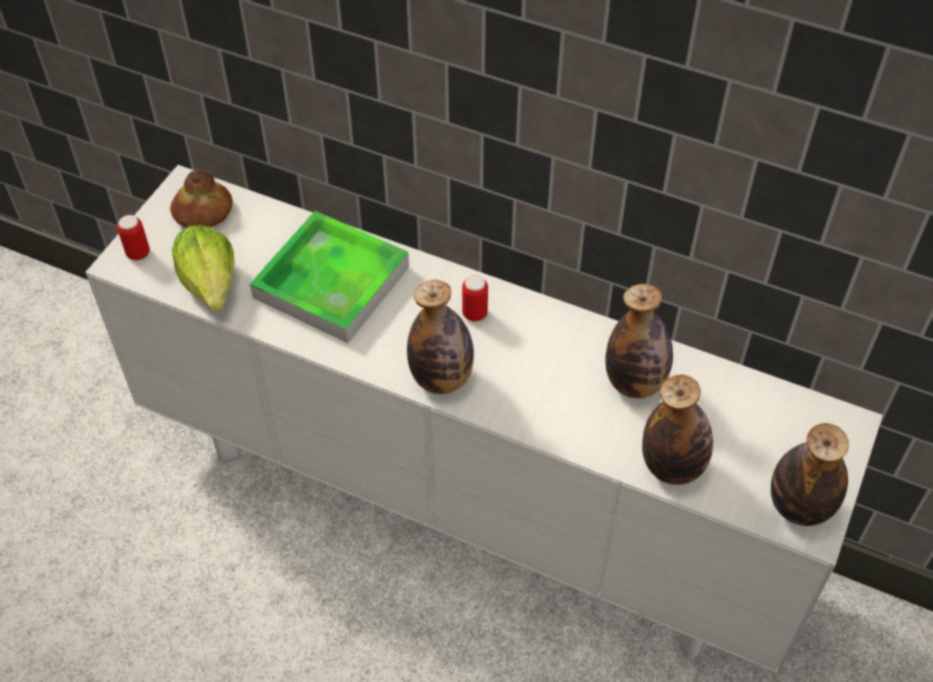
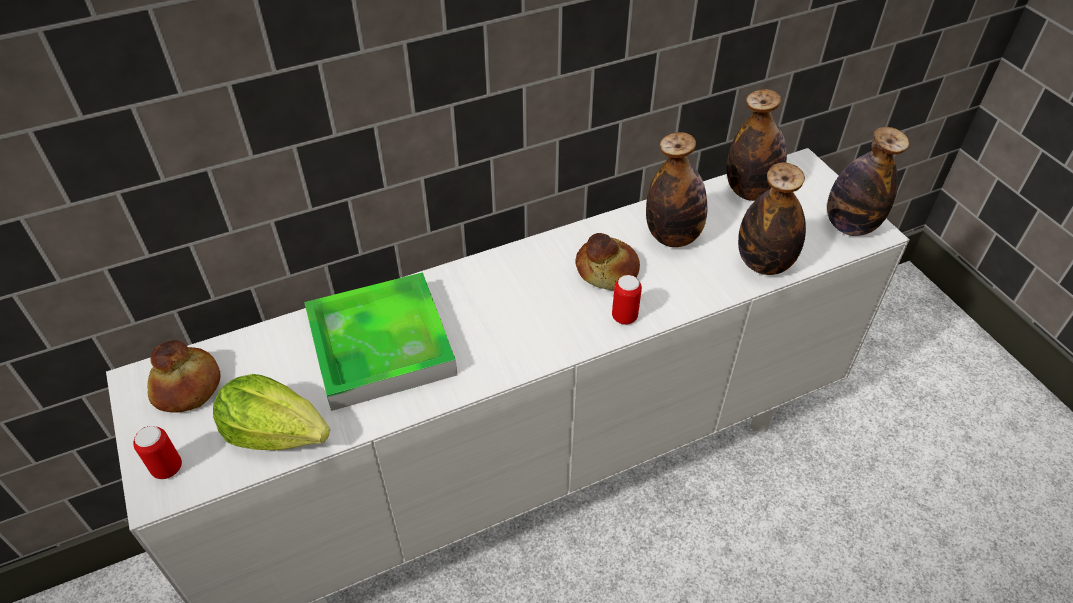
camera: 50 degrees left, 5 degrees down
bottle [407,280,474,394] -> bottle moved to [727,89,787,201]
can [462,275,488,322] -> can moved to [612,275,642,325]
none -> bread [575,233,640,291]

